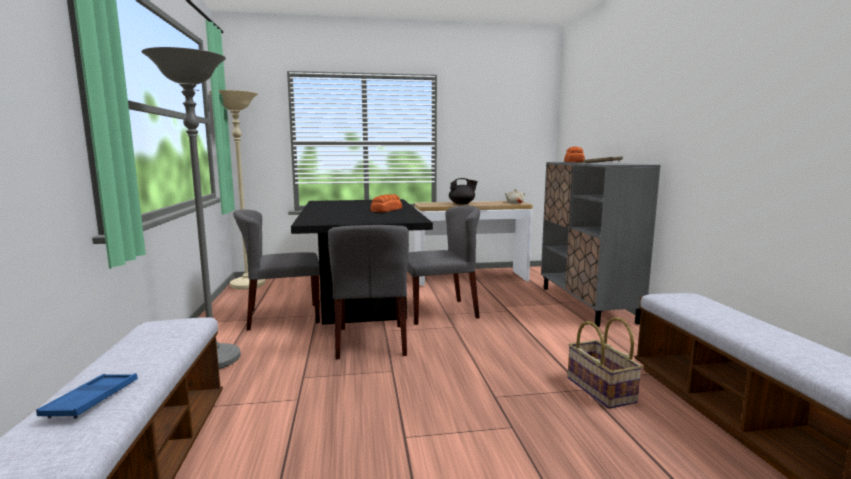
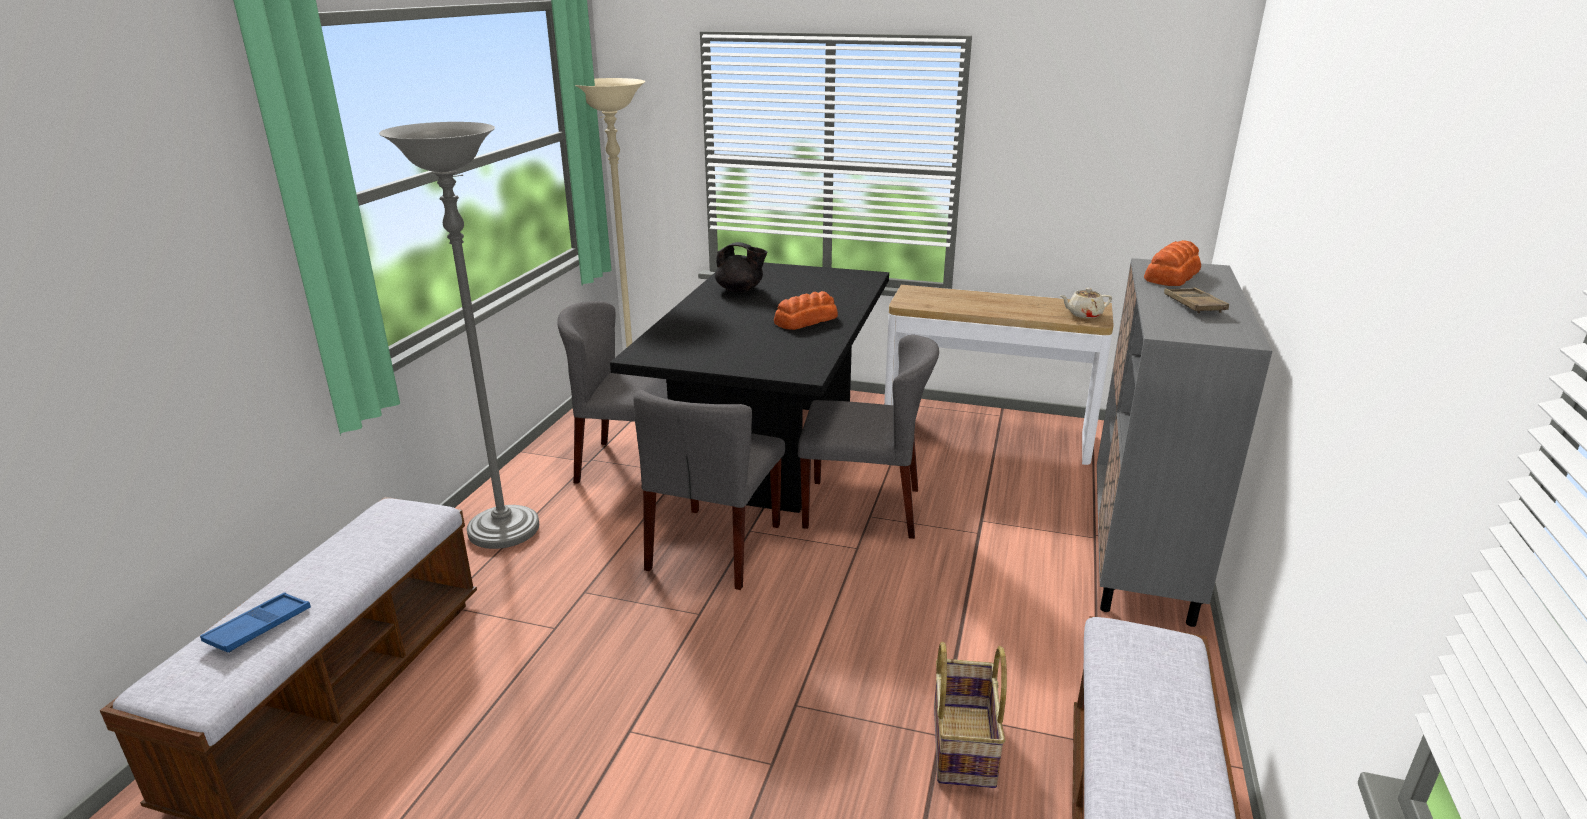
camera: 25 degrees right, 15 degrees up
black teapot [449,178,478,204] -> black teapot moved to [715,242,767,293]

